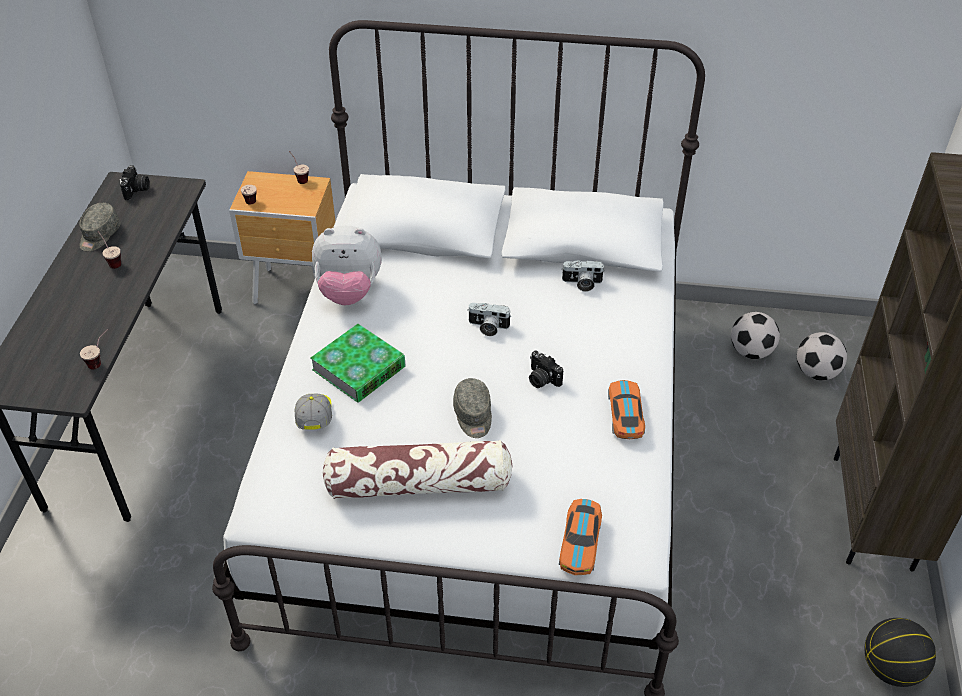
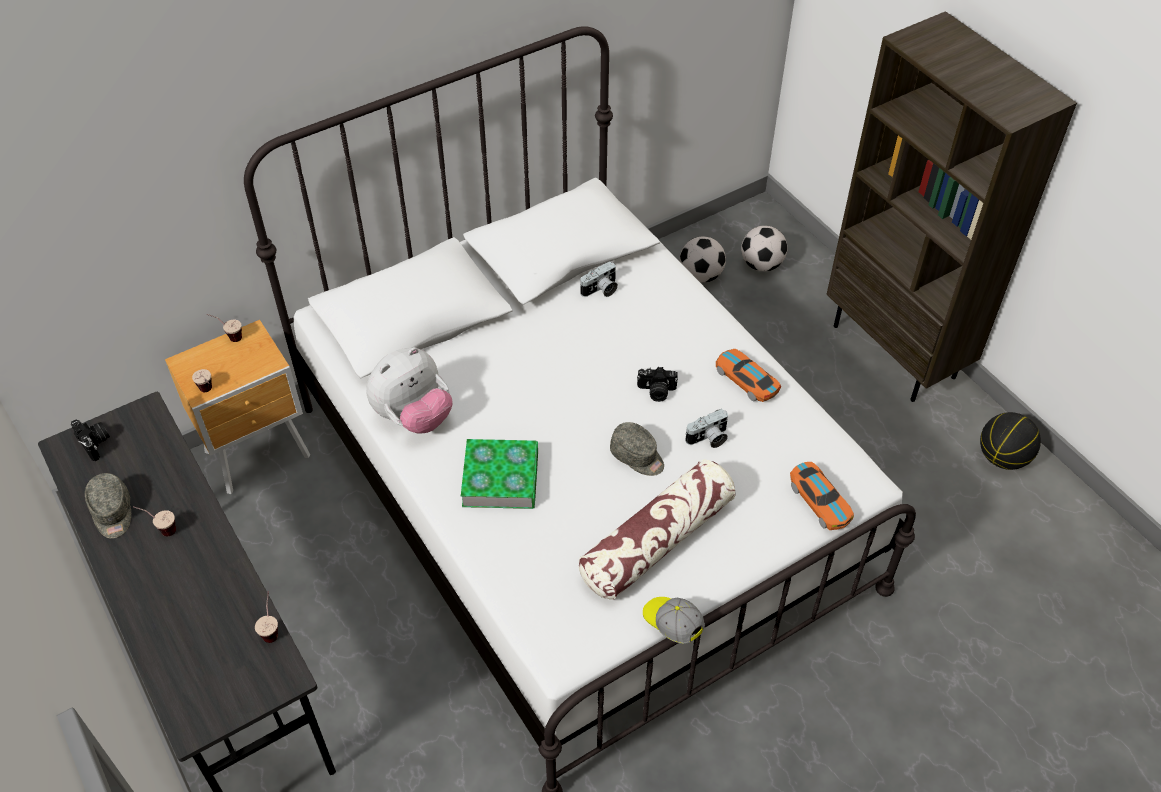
camera: 40 degrees left, 5 degrees up
cap [295,393,332,430] -> cap moved to [643,597,705,644]
camera [467,303,512,336] -> camera moved to [685,409,728,448]

